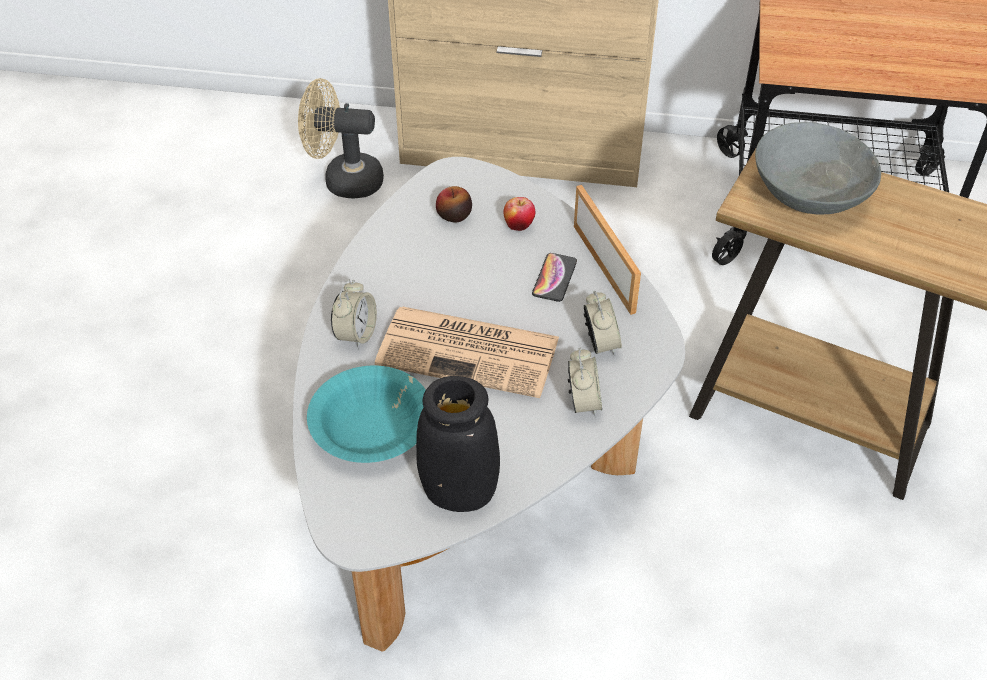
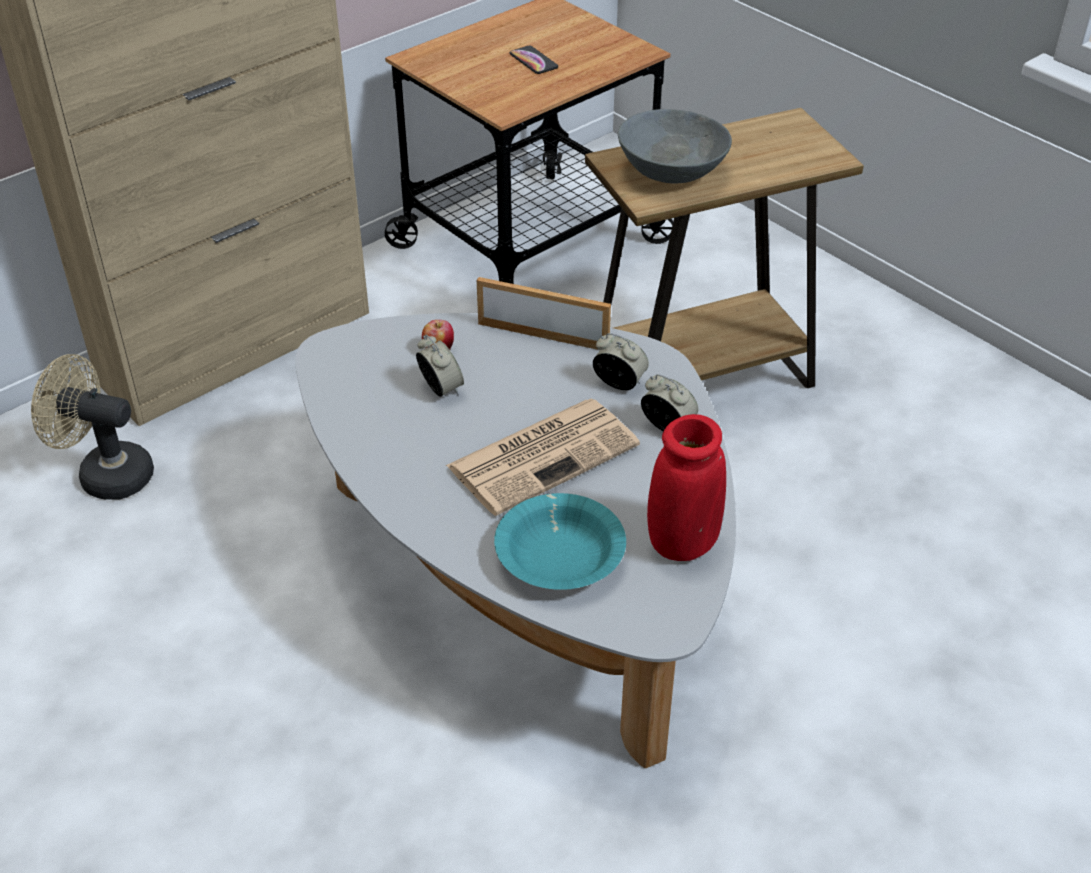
camera: 50 degrees left, 5 degrees down
beige fan [298,78,384,198] -> beige fan turned 60 degrees clockwise [31,354,154,500]
alarm clock [331,279,377,349] -> alarm clock moved to [416,335,464,397]
black vase [416,376,500,512] -> red vase [647,414,726,561]
apple [436,186,472,223] -> none
phone [532,253,577,302] -> phone moved to [510,46,558,74]

